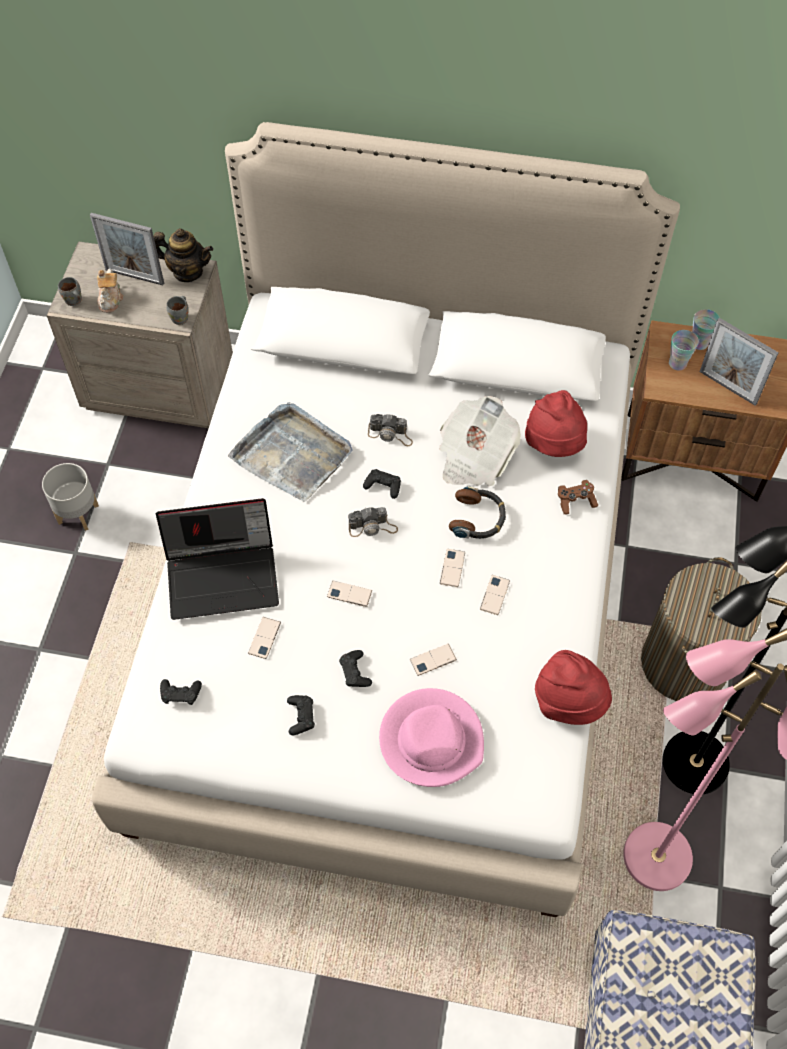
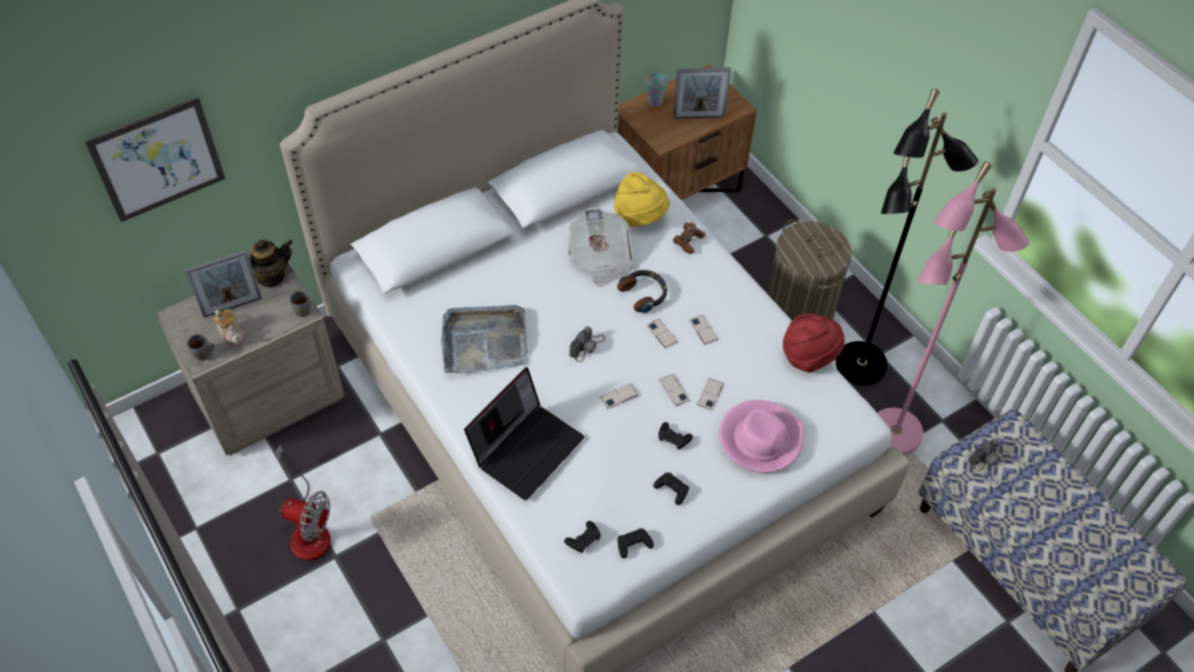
camera: 45 degrees left, 5 degrees down
grey planter [42,463,99,531] -> fan [276,445,331,561]
phone [248,617,281,659] -> phone moved to [659,374,689,406]
black game controller [363,469,401,499] -> black game controller moved to [617,528,654,558]
camera [368,414,413,446] -> camera moved to [969,439,1009,471]
red hat [525,390,587,457] -> yellow hat [614,172,670,227]
cup [669,330,699,371] -> none
none -> picture [85,97,225,222]

